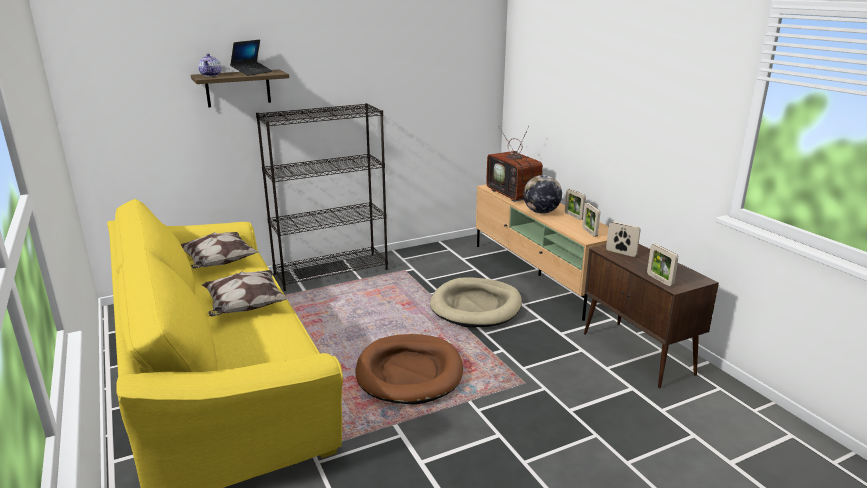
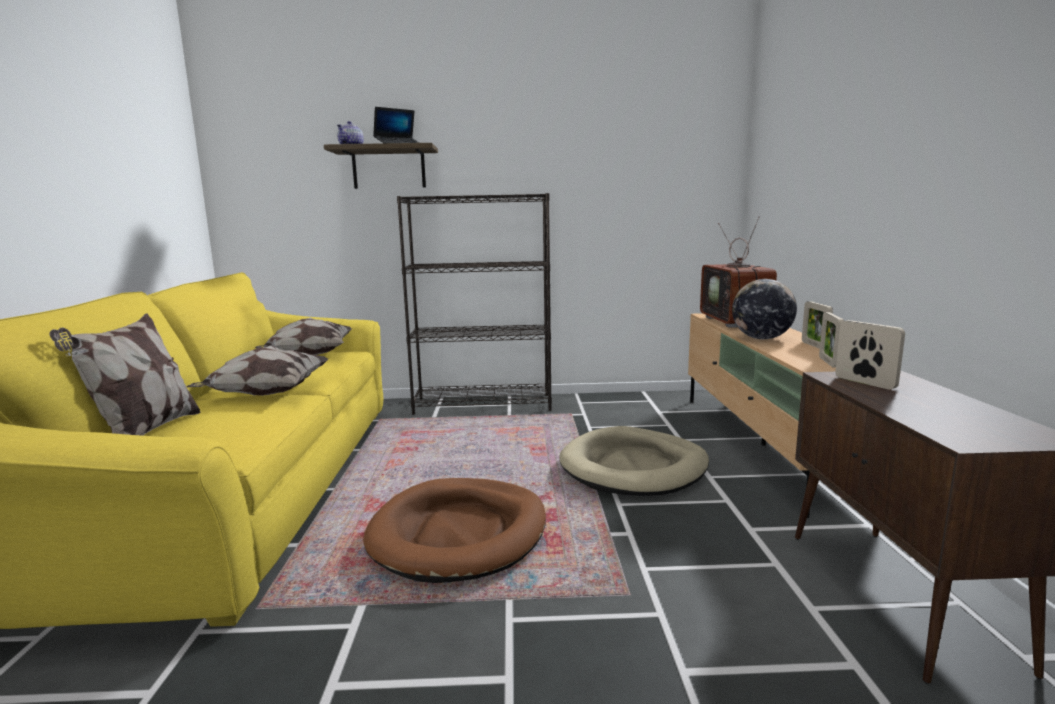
camera: 25 degrees right, 10 degrees down
picture frame [647,244,678,286] -> none
none -> pillow [50,314,201,436]

